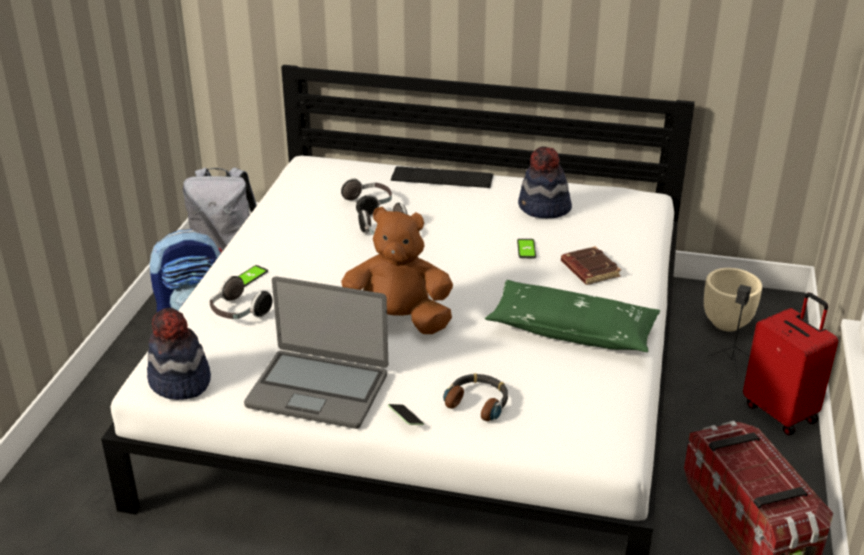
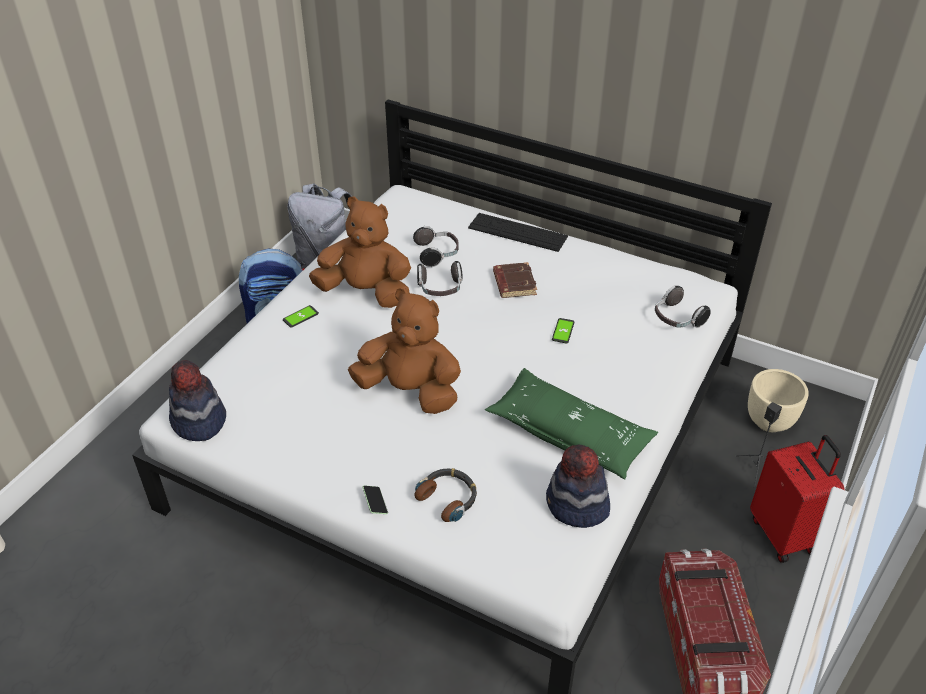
camera: 15 degrees right, 10 degrees up
headphones [210,276,273,319] -> headphones moved to [655,286,711,328]
laptop [244,276,388,429] -> none
hat [518,147,572,218] -> hat moved to [546,444,610,528]
brown book [561,246,621,285] -> brown book moved to [493,262,537,298]
none -> brown plush toy [309,196,411,308]

